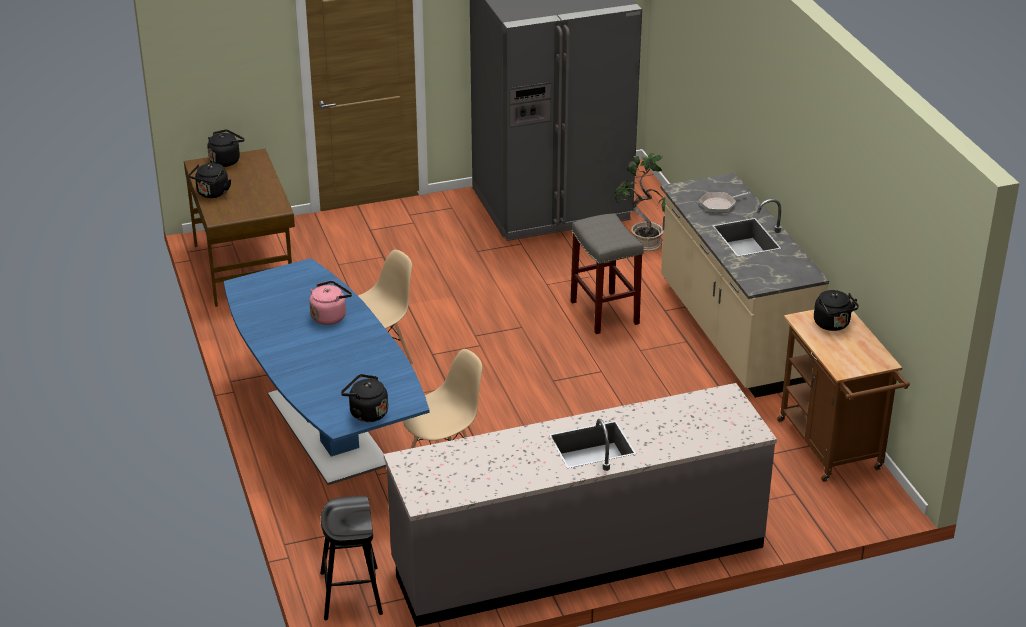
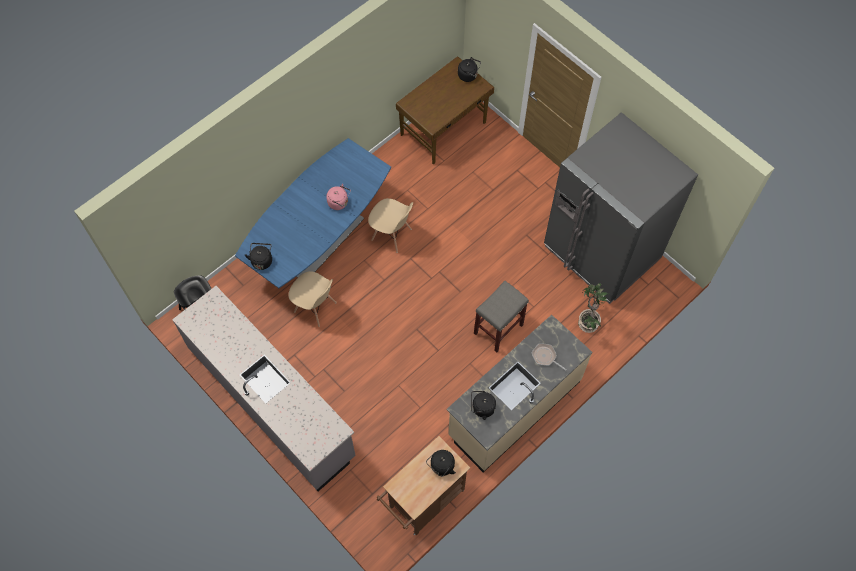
camera: 65 degrees right, 30 degrees up
black kettle [189,163,231,198] -> black kettle moved to [471,391,496,420]

